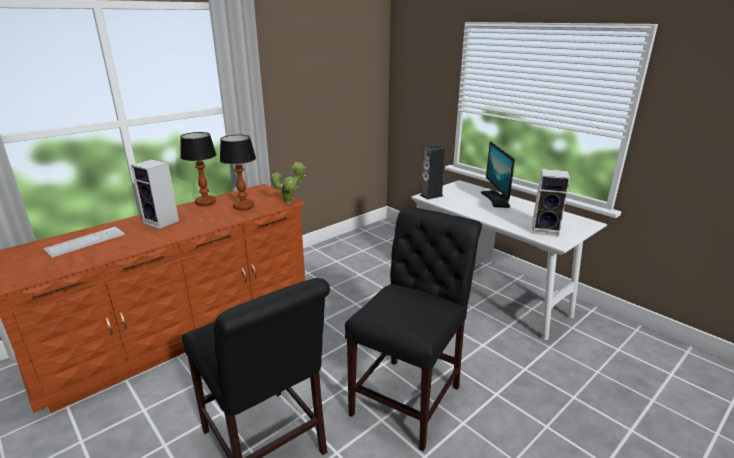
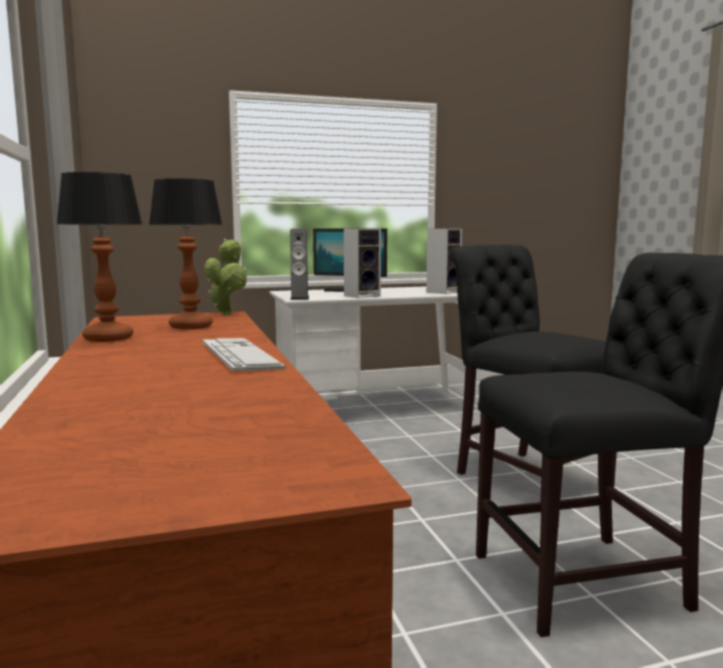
camera: 65 degrees left, 15 degrees down
keyboard [43,227,125,258] -> keyboard moved to [202,338,285,371]
speaker [131,159,179,229] -> speaker moved to [344,229,381,298]

